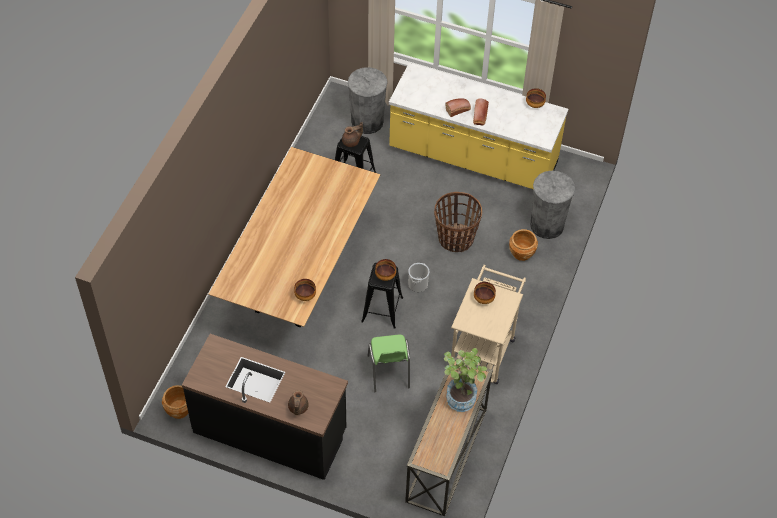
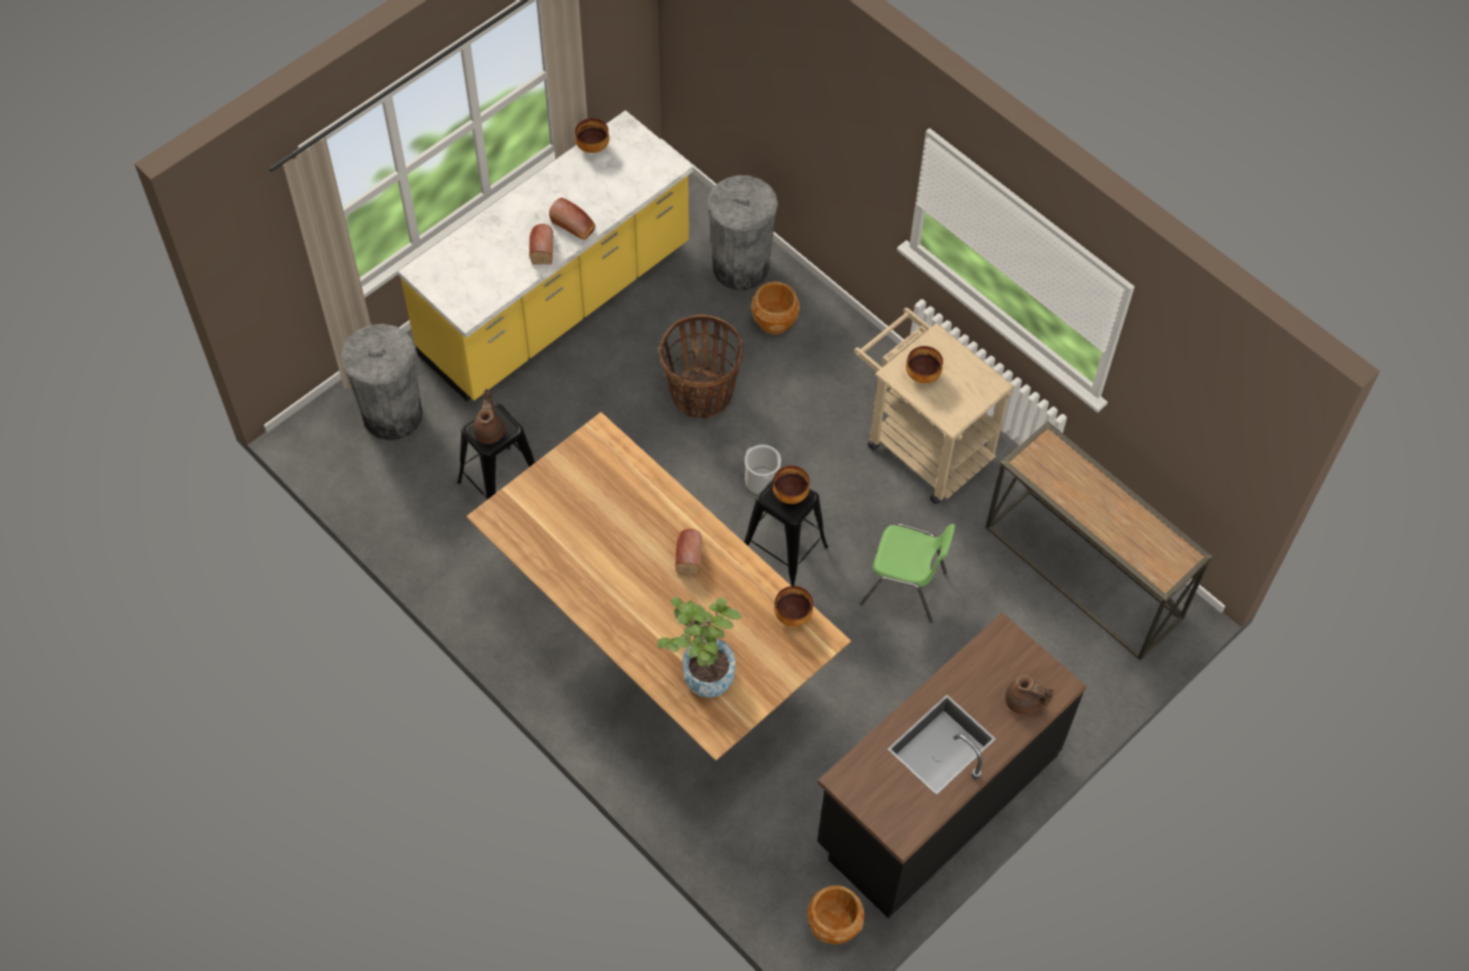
camera: 65 degrees left, 5 degrees up
potted plant [444,348,487,412] -> potted plant moved to [658,597,742,698]
none -> bread [675,529,702,574]

